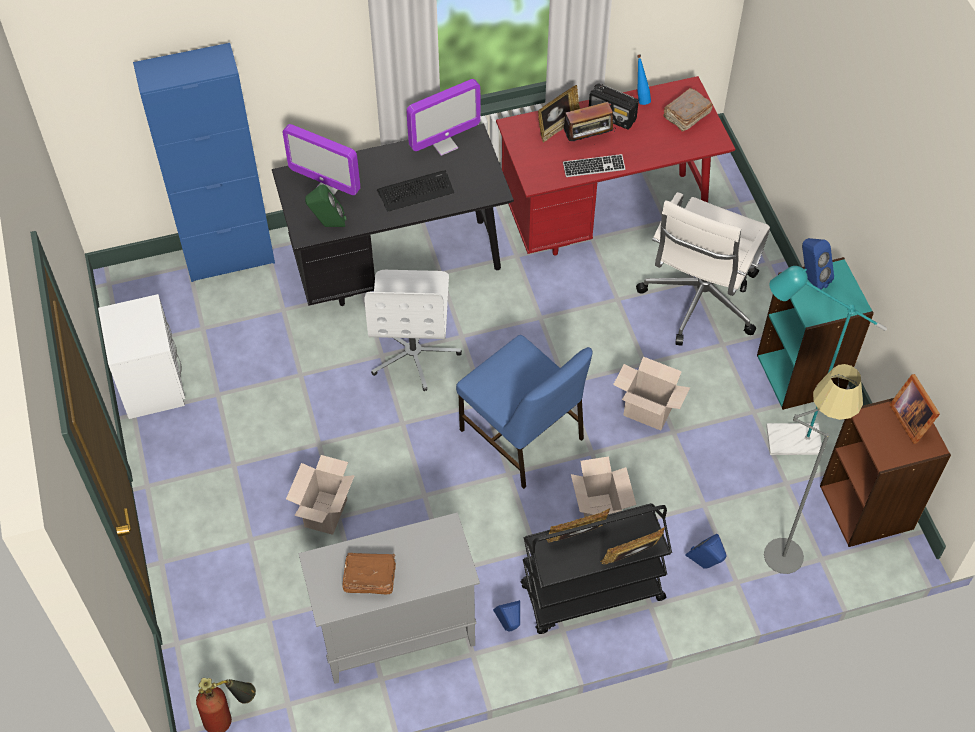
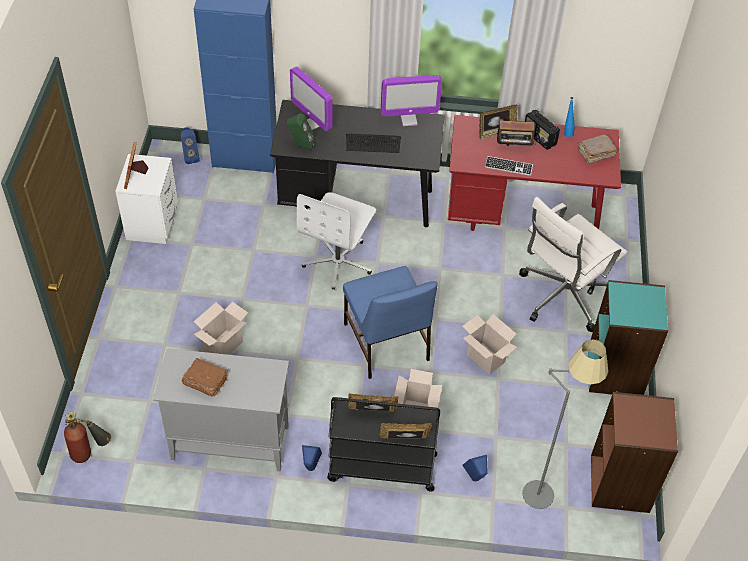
camera: 20 degrees right, 5 degrees down
turquoise floor lamp [766,266,887,455] -> none
blue speaker [802,238,834,292] -> blue speaker moved to [181,128,200,164]
picture frame [889,374,940,444] -> picture frame moved to [124,142,149,189]

